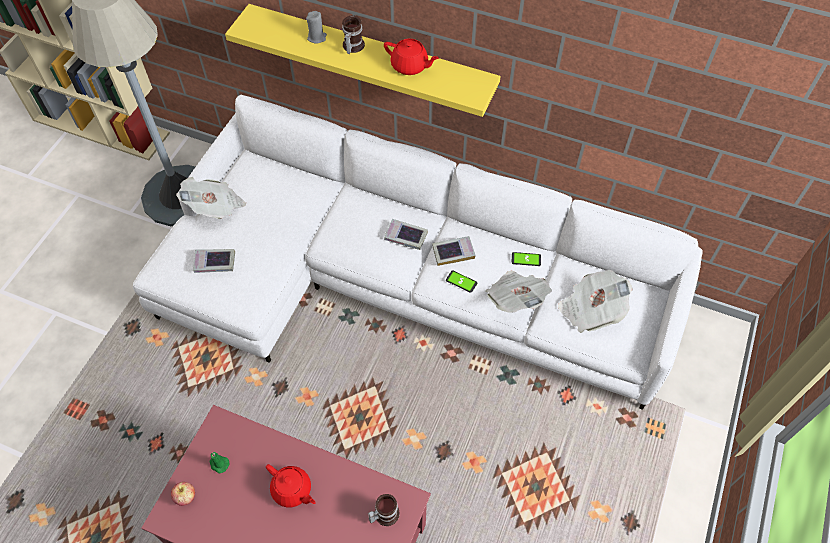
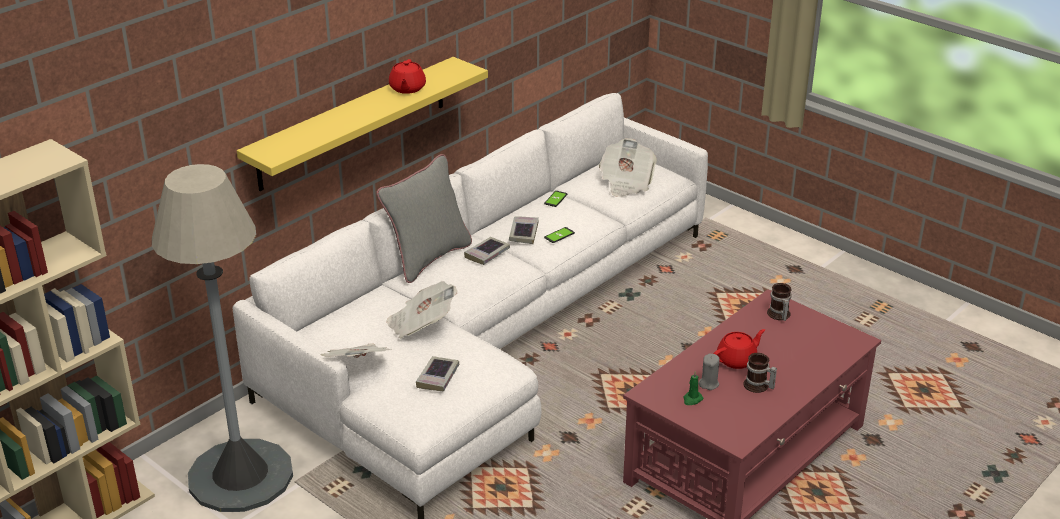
camera: 70 degrees left, 25 degrees down
apple [171,482,195,506] -> none
grey candle [306,11,327,44] -> grey candle moved to [699,353,720,390]
mug [342,16,365,54] -> mug moved to [743,353,777,393]
red teapot [384,39,439,75] -> red teapot turned 135 degrees clockwise [389,59,426,94]
newspaper [485,271,552,313] -> newspaper moved to [386,281,457,339]
none -> grey pillow [376,154,472,283]

